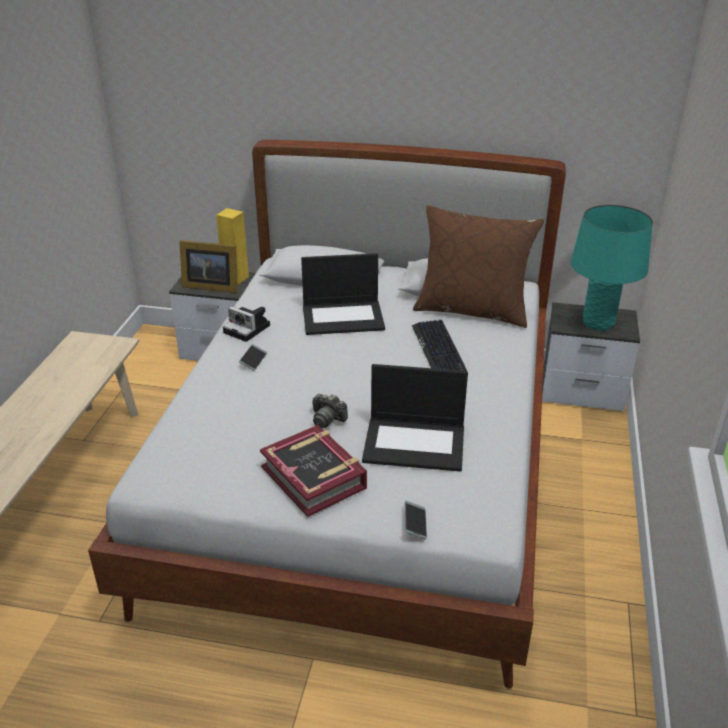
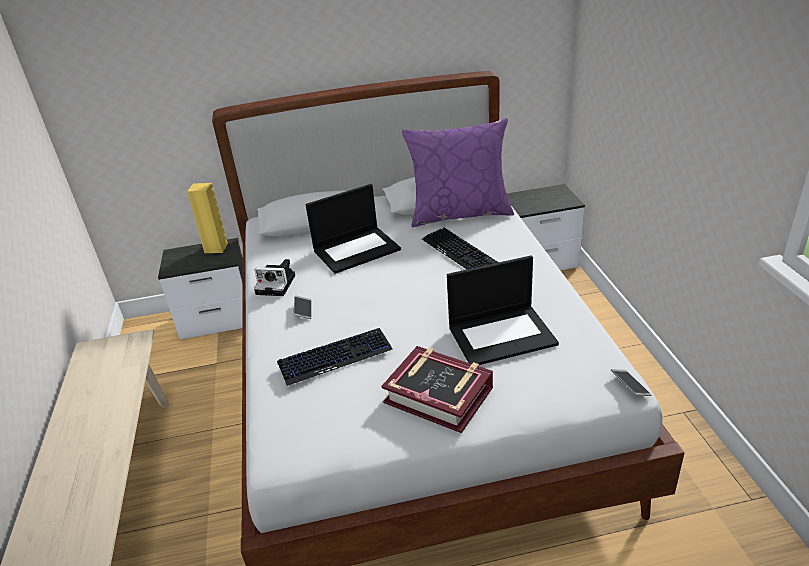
camera: 20 degrees left, 0 degrees up
picture frame [179,240,237,293] -> none
camera [312,394,348,428] -> none
phone [405,501,427,540] -> phone moved to [611,369,651,396]
brown pillow [413,205,544,328] -> purple pillow [402,118,514,227]
turquoise table lamp [571,205,653,331] -> none
none -> keyboard [277,328,393,386]

